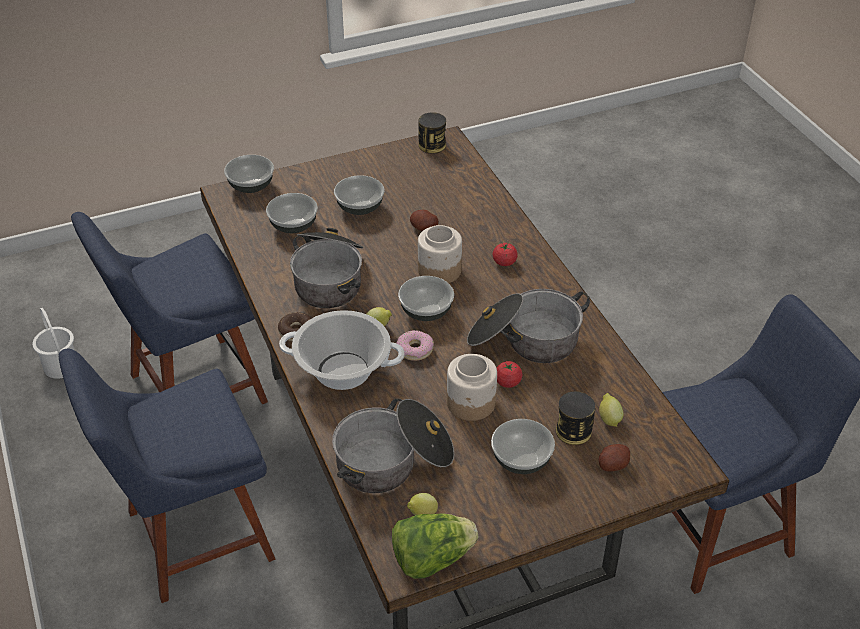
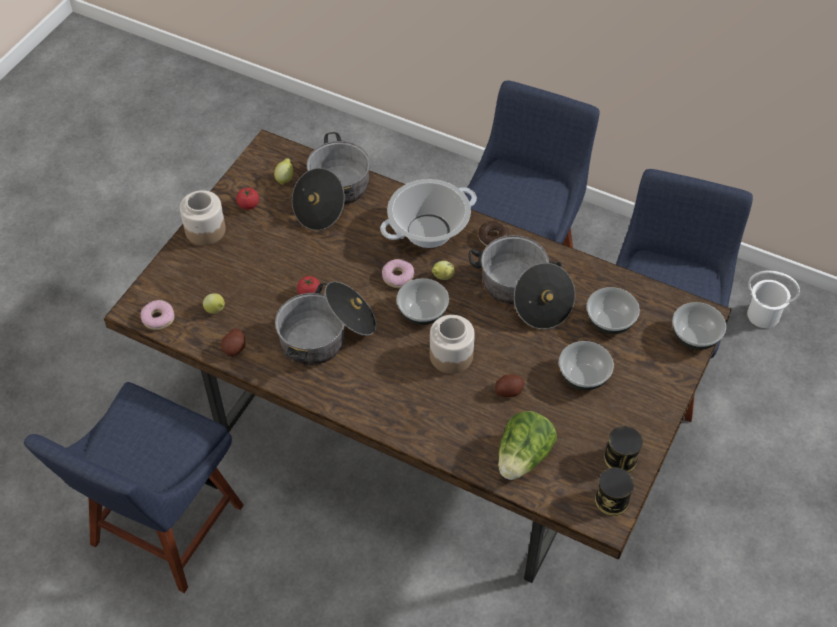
camera: 140 degrees right, 10 degrees up
lettuce [392,514,478,579] -> lettuce moved to [498,411,557,480]
jar [447,354,497,421] -> jar moved to [180,190,226,246]
bowl [491,419,555,474] -> none
tomato [493,242,518,266] -> tomato moved to [236,188,259,210]
can [556,391,595,445] -> can moved to [604,426,643,473]
potato [599,444,630,472] -> potato moved to [221,328,245,357]
none -> donut [141,300,175,330]

